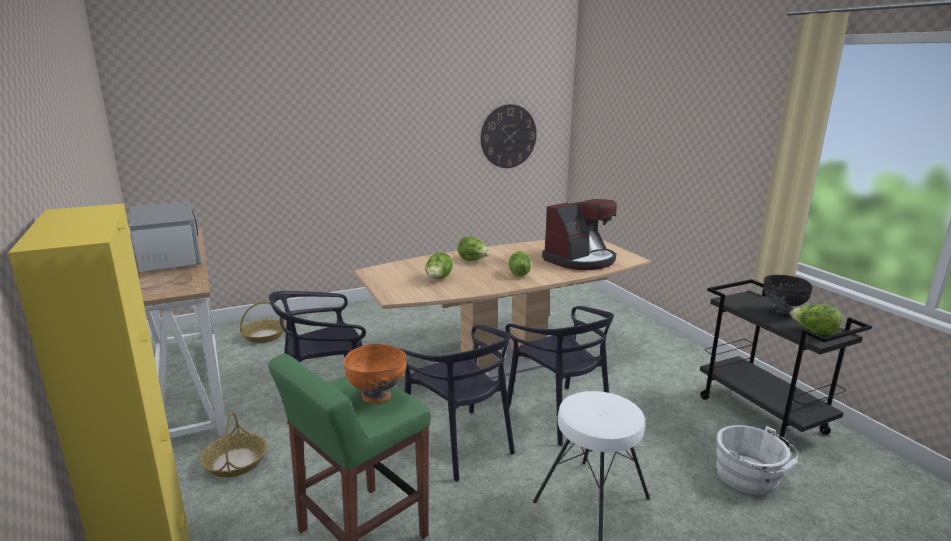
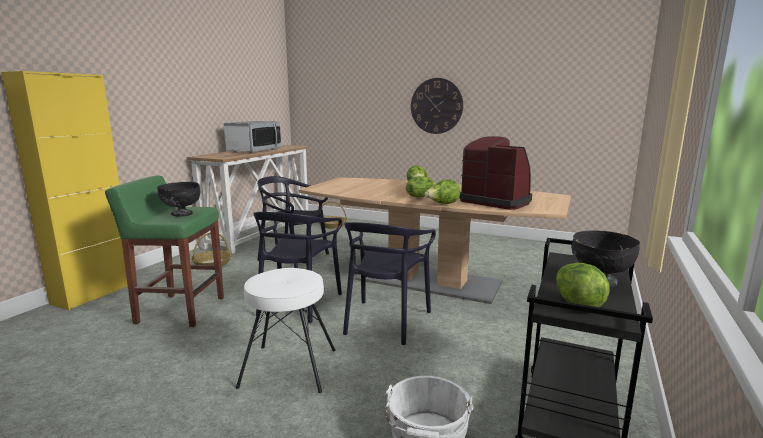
camera: 50 degrees right, 5 degrees down
orange bowl [344,344,406,403] -> black bowl [157,182,200,217]
lettuce [425,252,453,279] -> lettuce moved to [425,179,460,204]
wall clock [481,104,537,168] -> wall clock moved to [411,78,463,134]
coffee machine [542,199,617,270] -> coffee machine turned 150 degrees counterclockwise [459,136,532,210]

